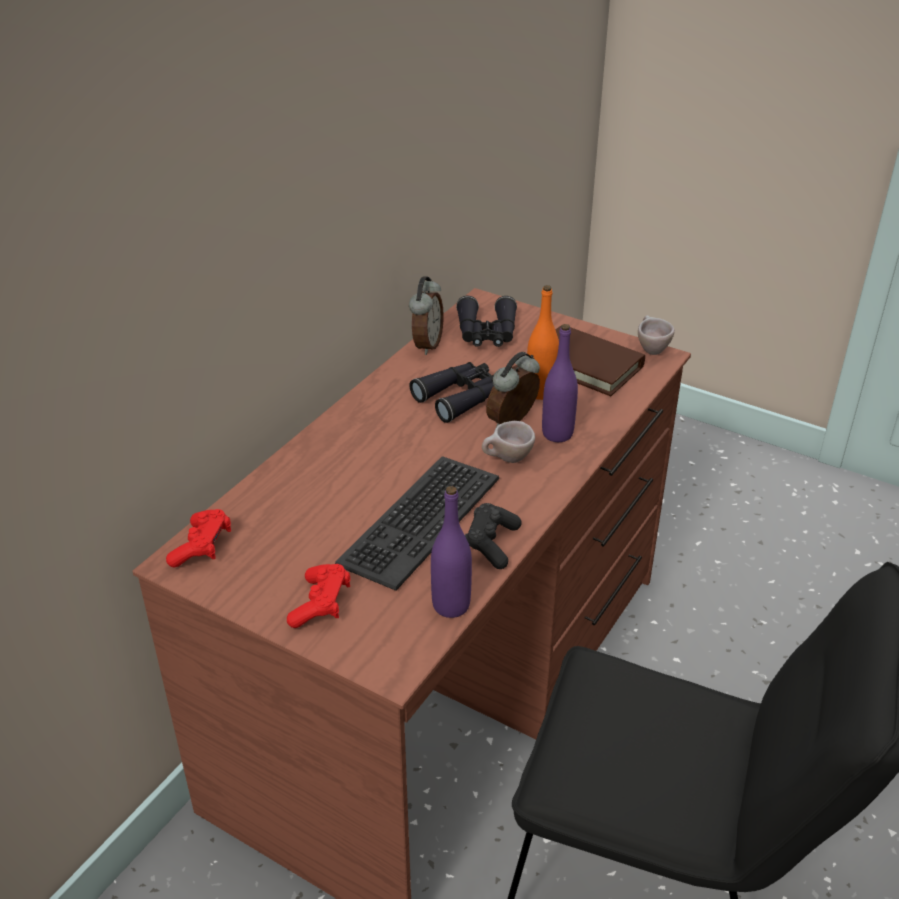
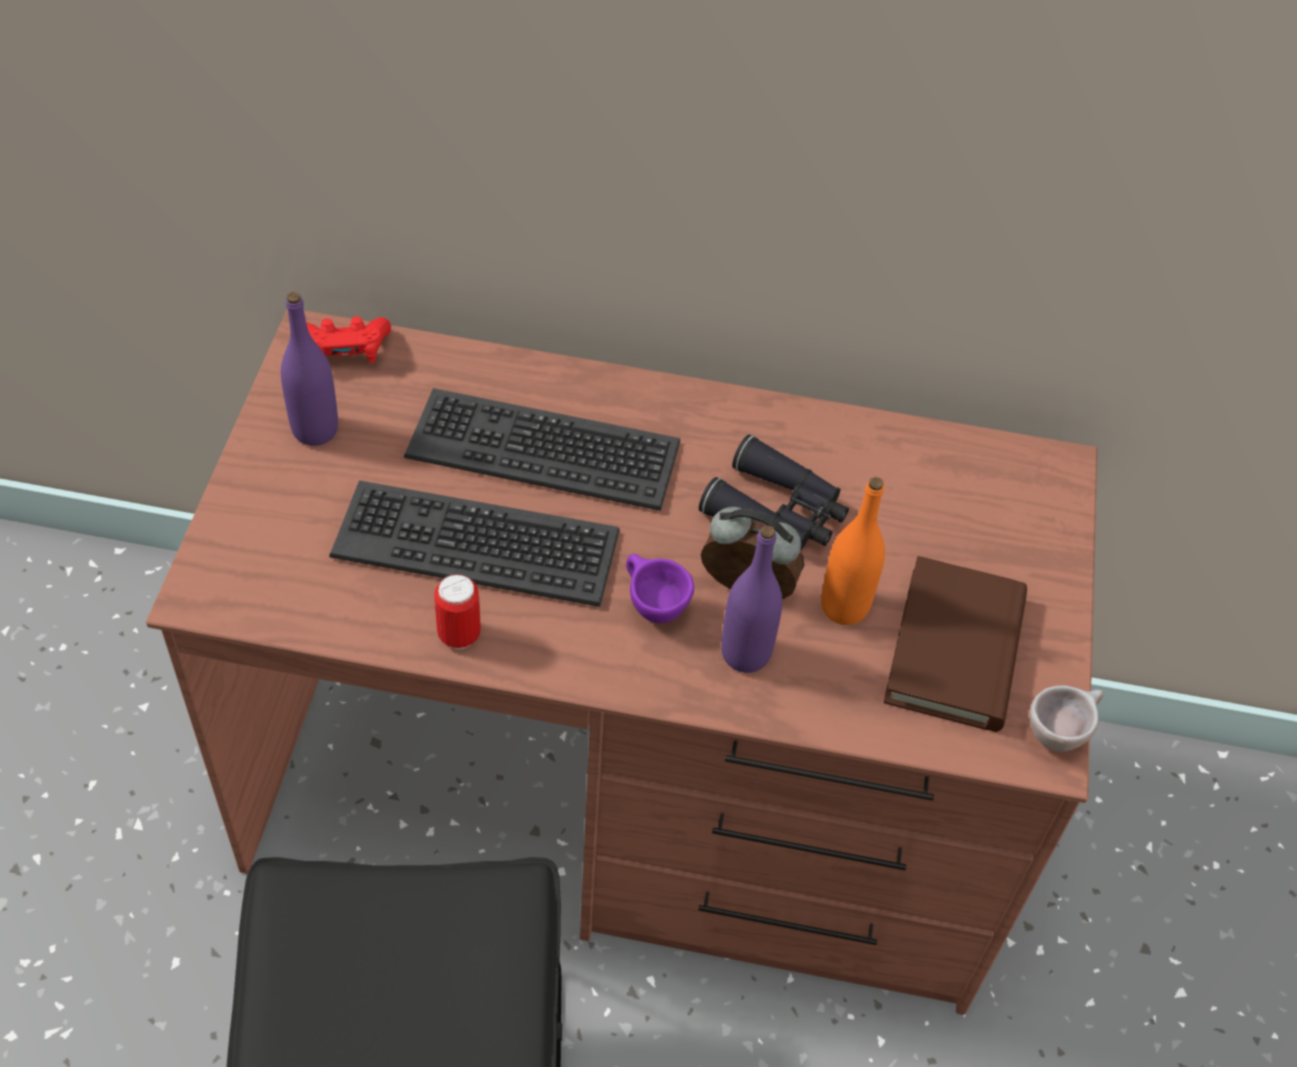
camera: 65 degrees right, 15 degrees up
red game controller [287,564,350,628] -> none
alarm clock [409,276,444,355] -> none
purple bottle [431,486,472,618] -> purple bottle moved to [281,292,338,446]
black binoculars [456,296,517,347] -> none
black game controller [465,503,522,569] -> can [434,574,481,649]
beige cup [482,421,535,463] -> purple cup [626,554,694,623]
none -> keyboard [404,388,680,511]

